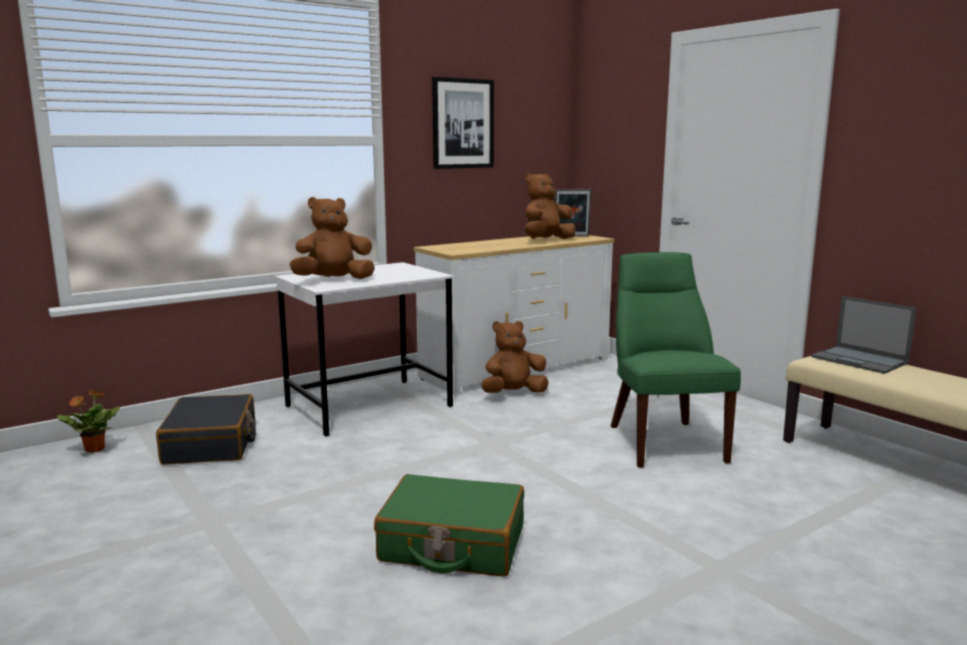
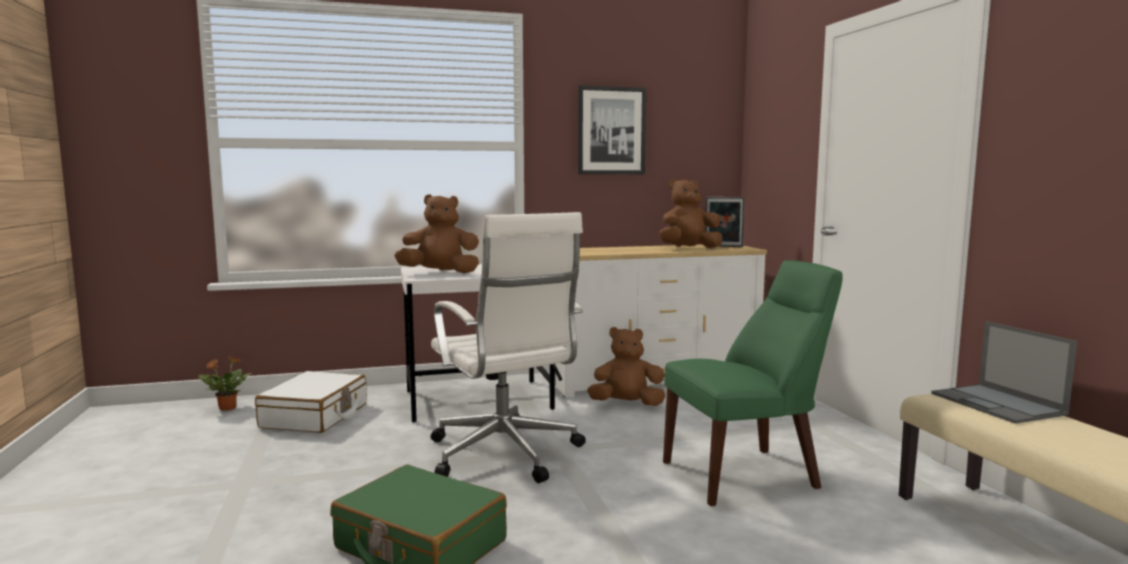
camera: 20 degrees right, 5 degrees down
black suitcase [156,394,256,465] -> white suitcase [255,371,367,433]
green chair [611,252,741,468] -> green chair turned 60 degrees clockwise [663,260,843,506]
none -> white office chair [430,212,586,483]

